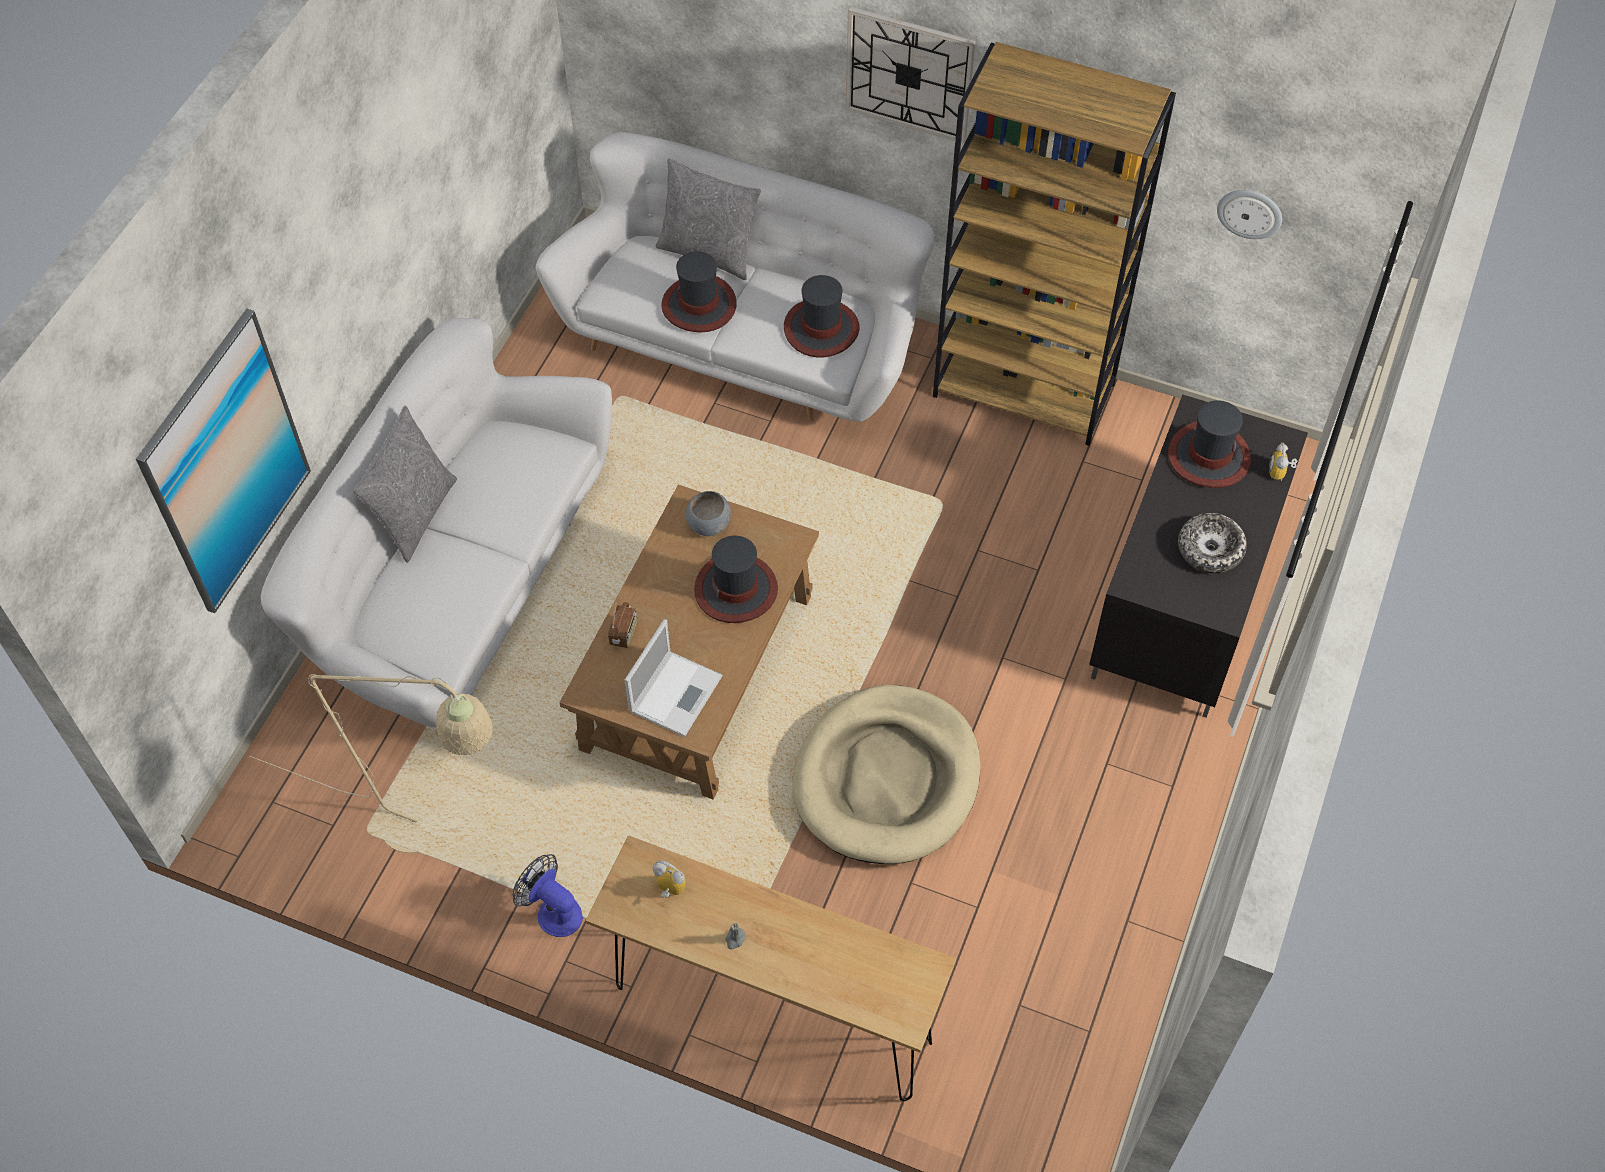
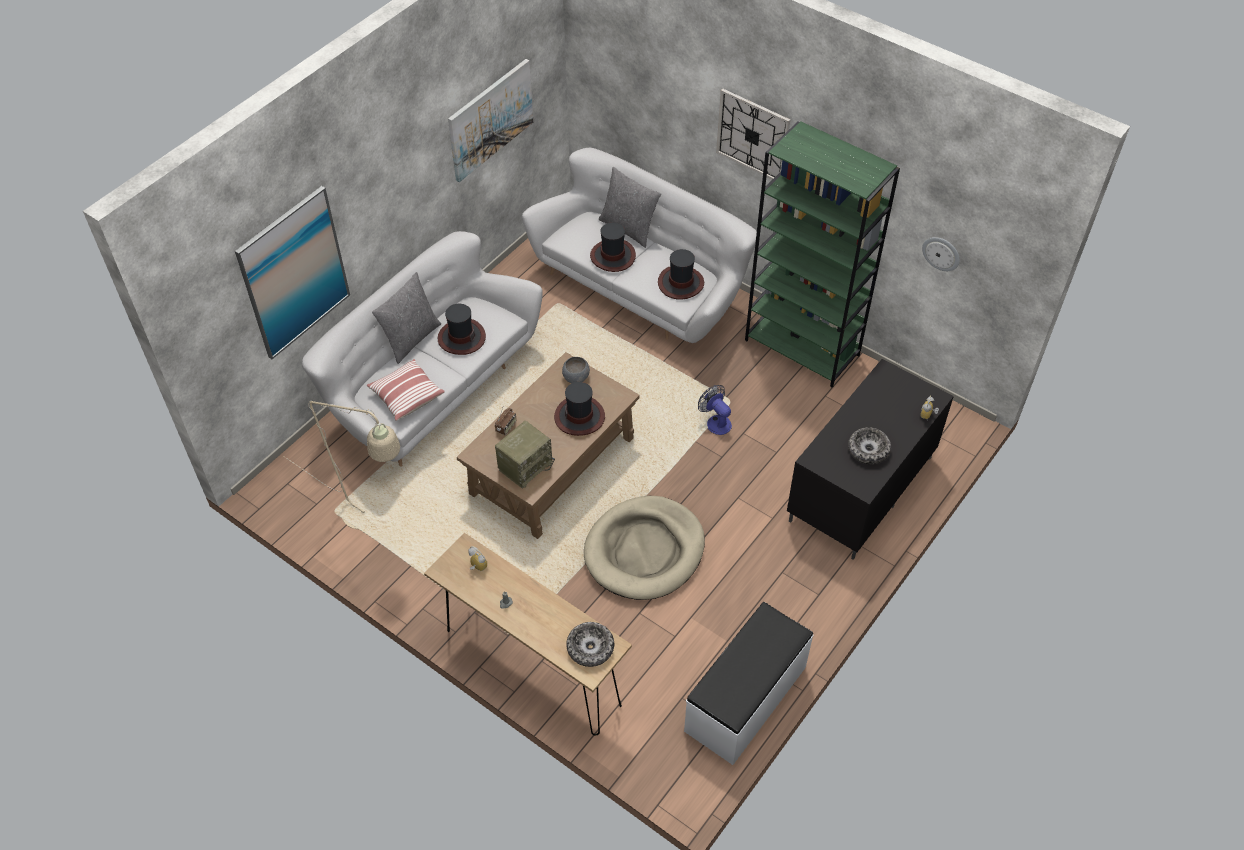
camera: 15 degrees right, 5 degrees down
fan [513,854,583,937] -> fan moved to [698,385,732,435]
laptop [625,619,723,737] -> radio [495,421,555,489]
brown bookcase [933,42,1176,446] -> green bookcase [745,121,900,388]
hat [1168,400,1251,488] -> hat moved to [438,304,486,355]
none -> pillow [367,359,445,421]
none -> picture [448,59,533,182]
none -> bowl [566,622,614,667]
none -> white bench [684,602,813,765]

